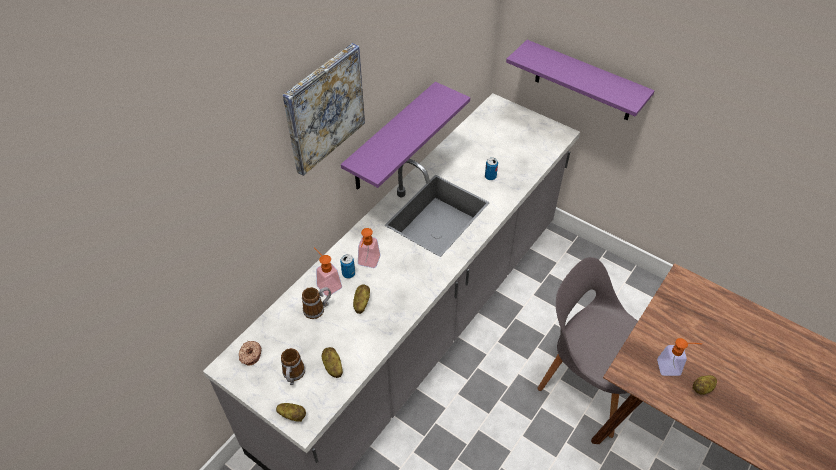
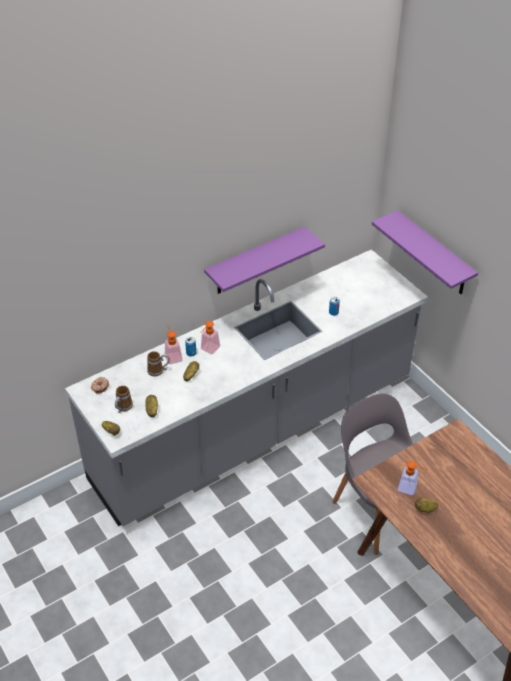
camera: 20 degrees right, 5 degrees down
picture [283,43,365,176] -> none

